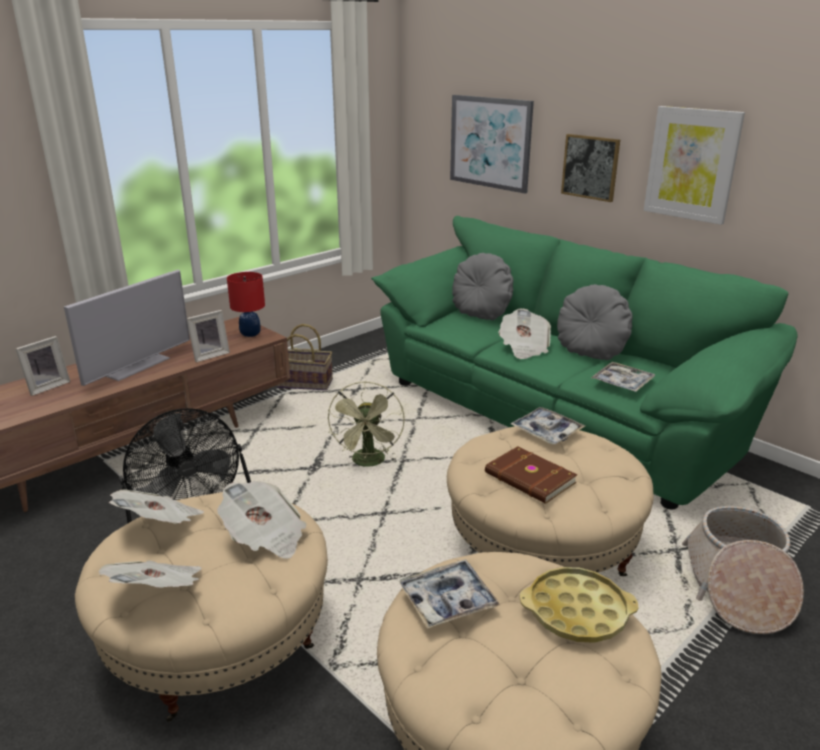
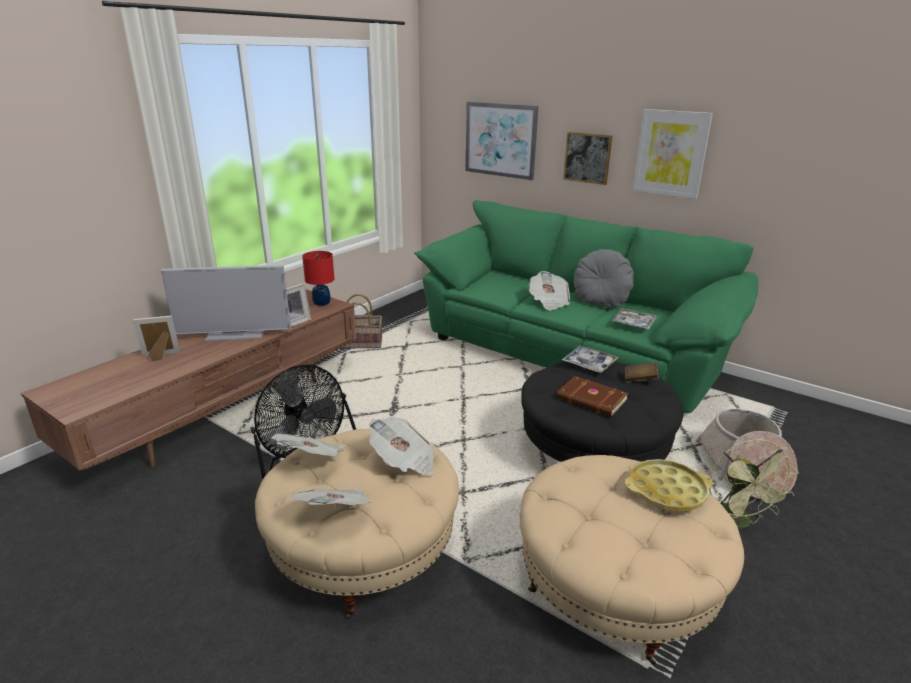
camera: 10 degrees left, 0 degrees up
picture frame [15,336,70,396] -> picture frame turned 135 degrees counterclockwise [132,315,180,361]
television [64,270,190,386] -> television turned 60 degrees clockwise [161,265,291,341]
green fan [328,382,405,467] -> green fan moved to [709,439,799,529]
tray [399,560,500,629] -> none
beige ottoman [447,426,654,576] -> black ottoman [521,361,683,462]
grey pillow [452,253,513,320] -> none
none -> brown book [625,362,659,383]

